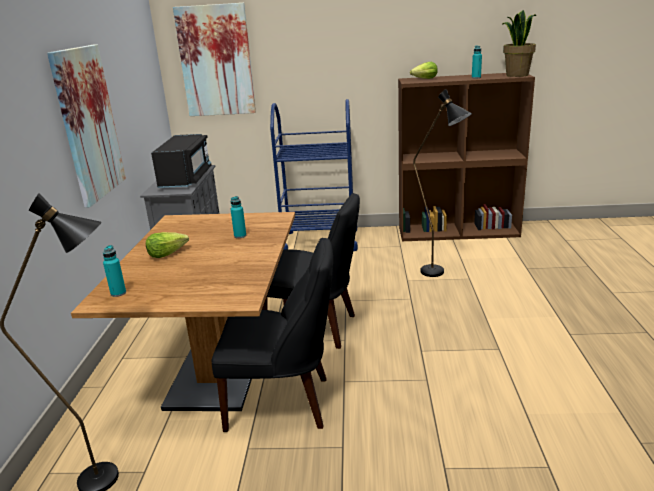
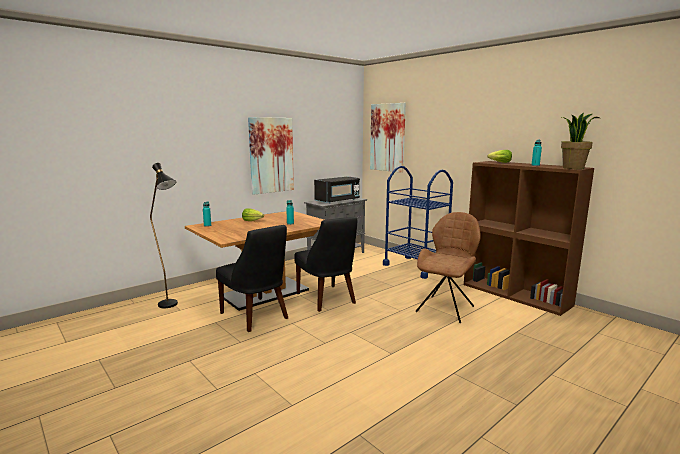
camera: 45 degrees right, 10 degrees down
black floor lamp [413,89,472,277] -> brown chair [415,212,481,323]

